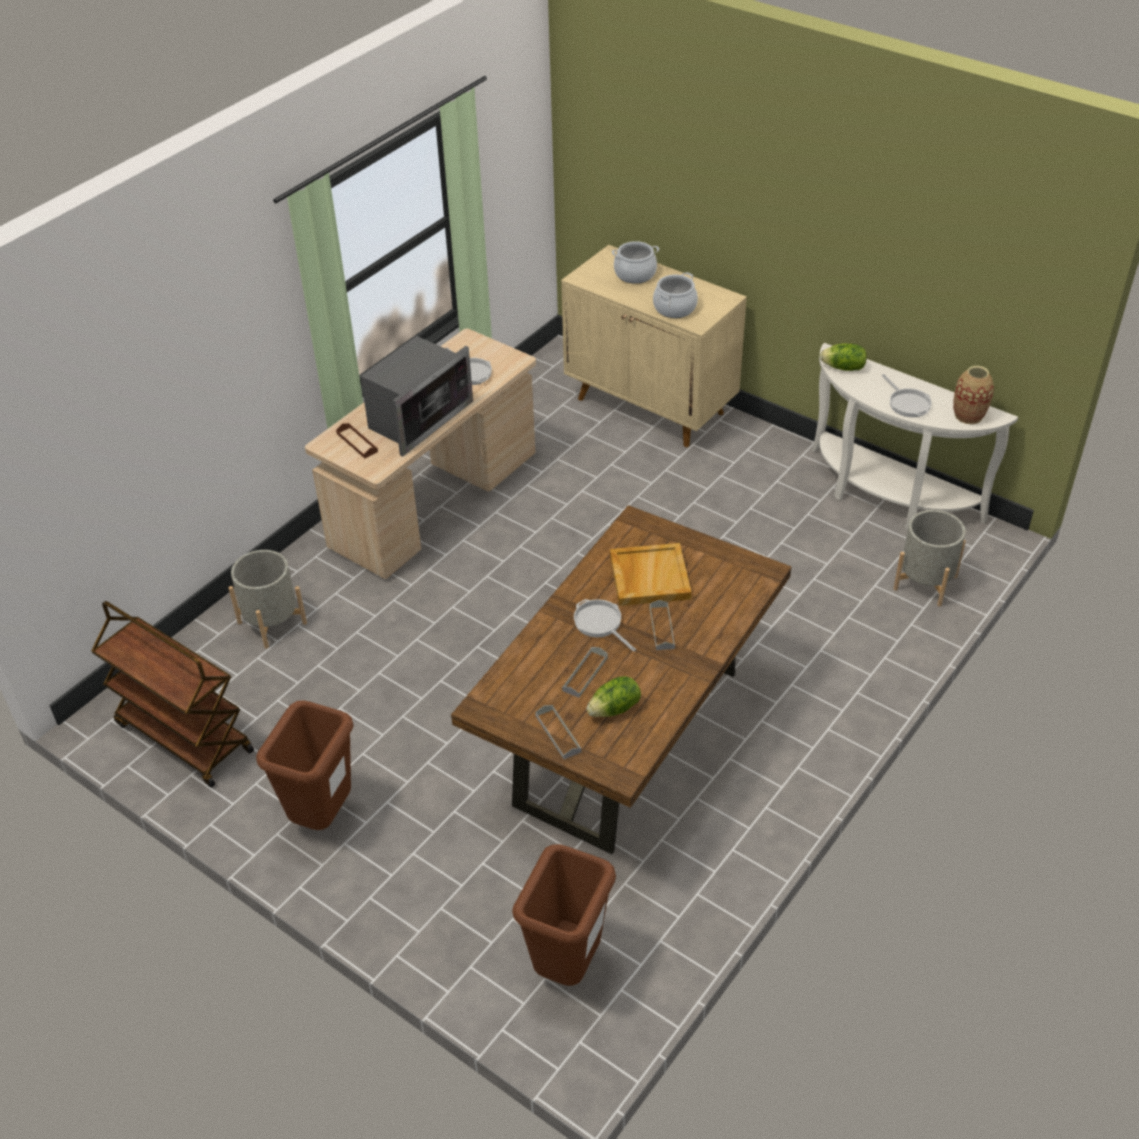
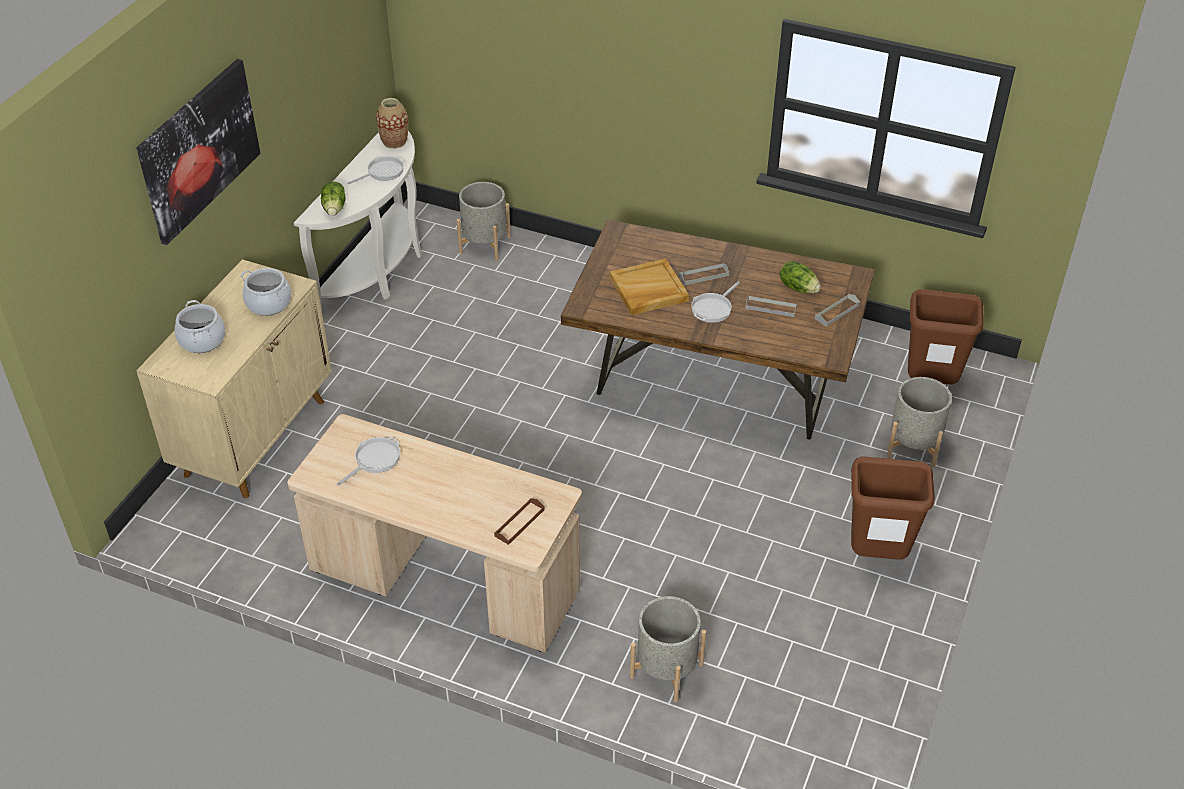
camera: 105 degrees left, 0 degrees up
brown cart [91,601,254,788] -> none
microwave [361,336,473,456] -> none
none -> picture [136,59,261,245]
none -> grey planter [887,377,952,467]

